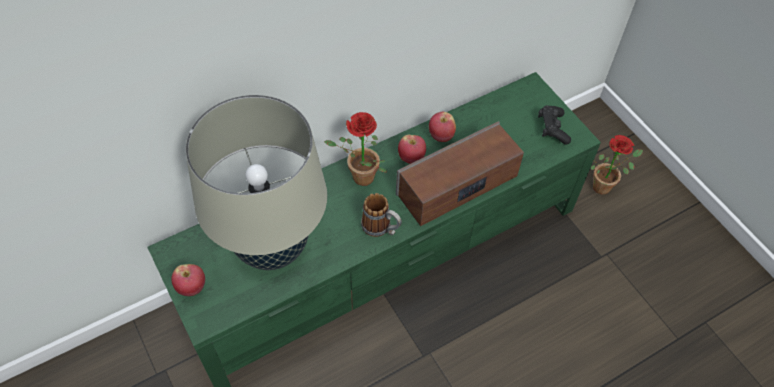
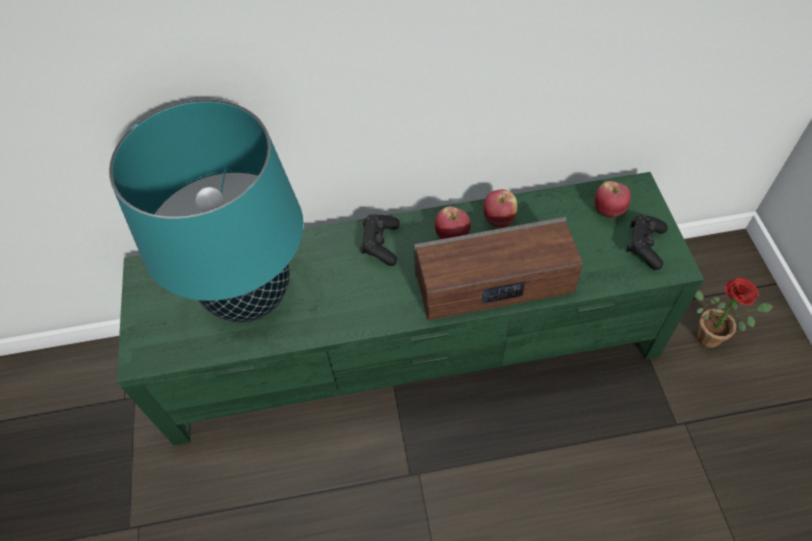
camera: 25 degrees right, 0 degrees up
apple [171,264,205,296] -> apple moved to [595,181,631,218]
beige table lamp [186,95,327,270] -> turquoise table lamp [109,99,304,323]
potted plant [324,112,387,186] -> black game controller [360,214,400,266]
mug [361,193,402,237] -> none

